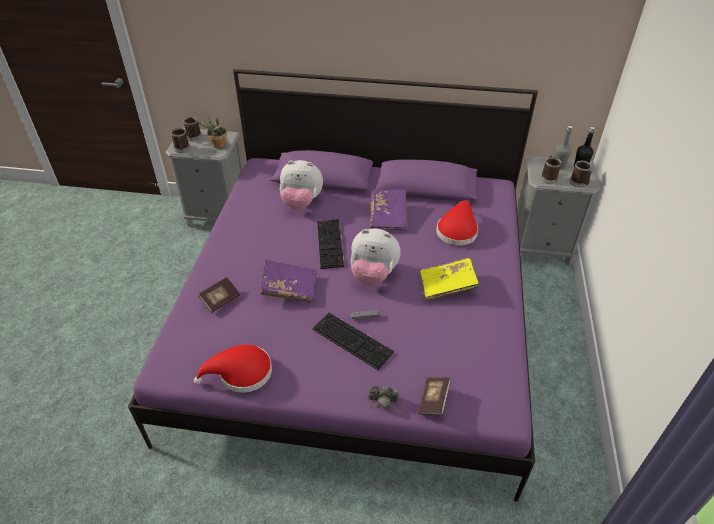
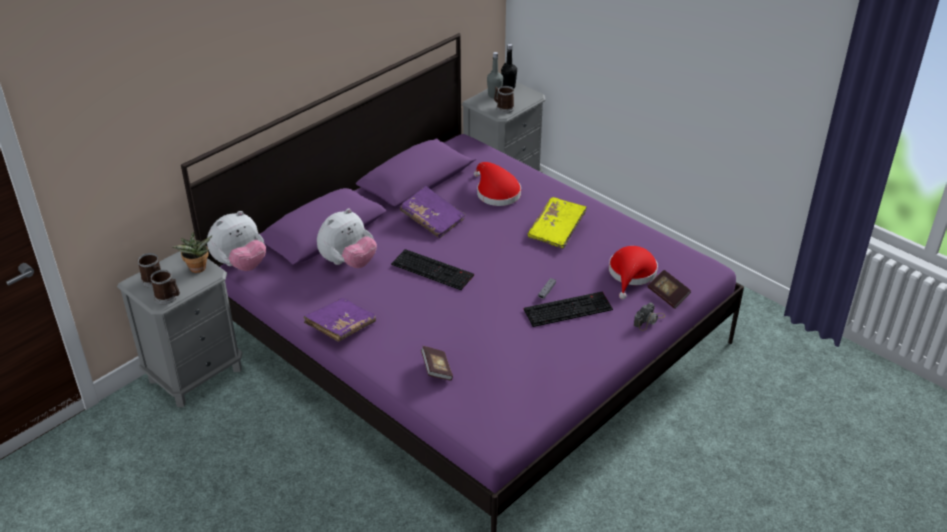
camera: 55 degrees left, 5 degrees down
red hat [194,344,272,393] -> red hat moved to [609,246,658,299]
purple book [260,260,317,303] -> purple book moved to [303,298,376,341]
plush toy [351,228,401,285] -> plush toy moved to [207,211,266,271]
mug [569,161,592,188] -> none

